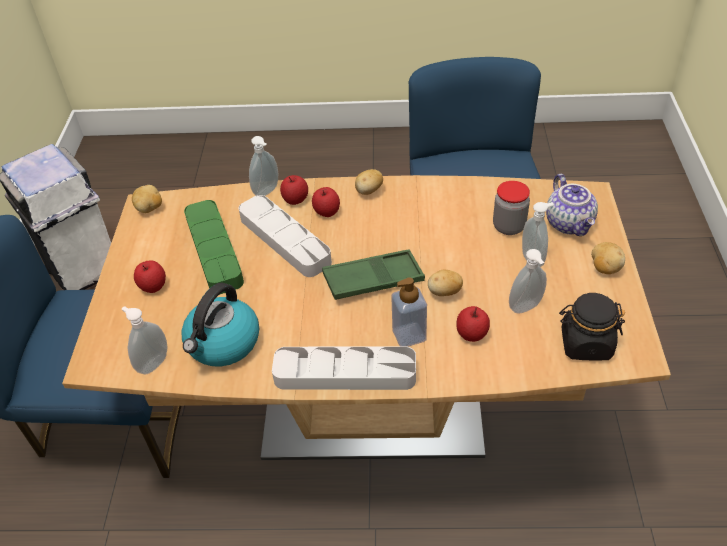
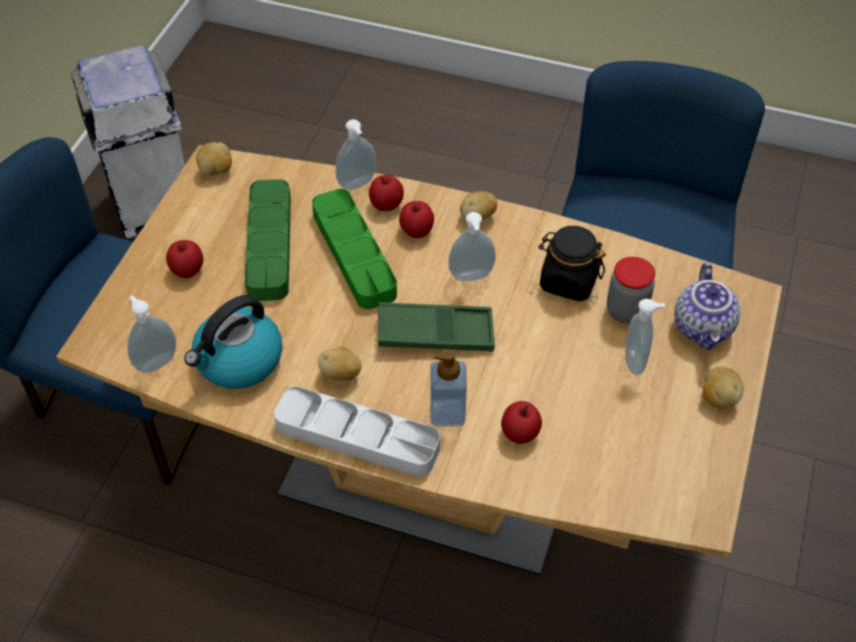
camera: 15 degrees right, 5 degrees up
grey tray [239,195,332,277] -> green tray [312,189,397,309]
potato [428,270,463,296] -> potato moved to [318,347,362,380]
soap dispenser [509,249,547,314] -> soap dispenser moved to [448,212,496,281]
black jar [559,293,625,361] -> black jar moved to [538,226,606,301]

